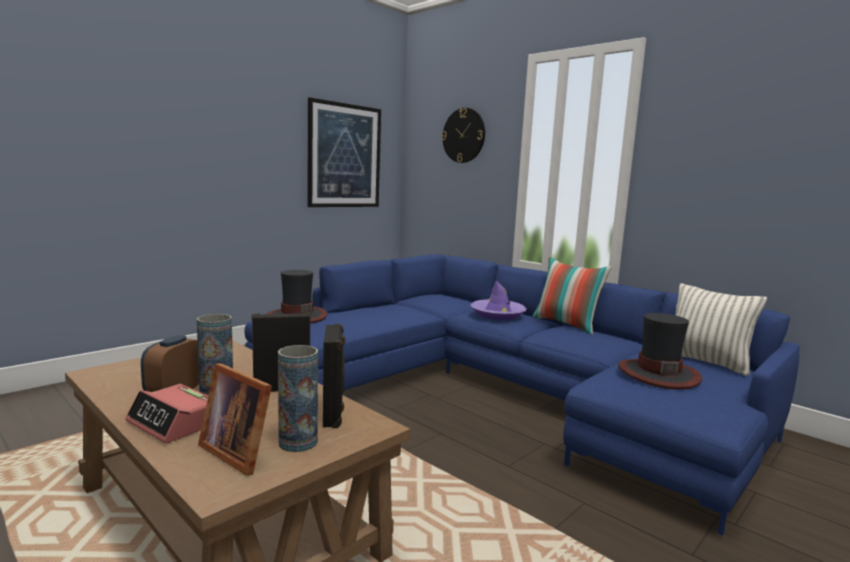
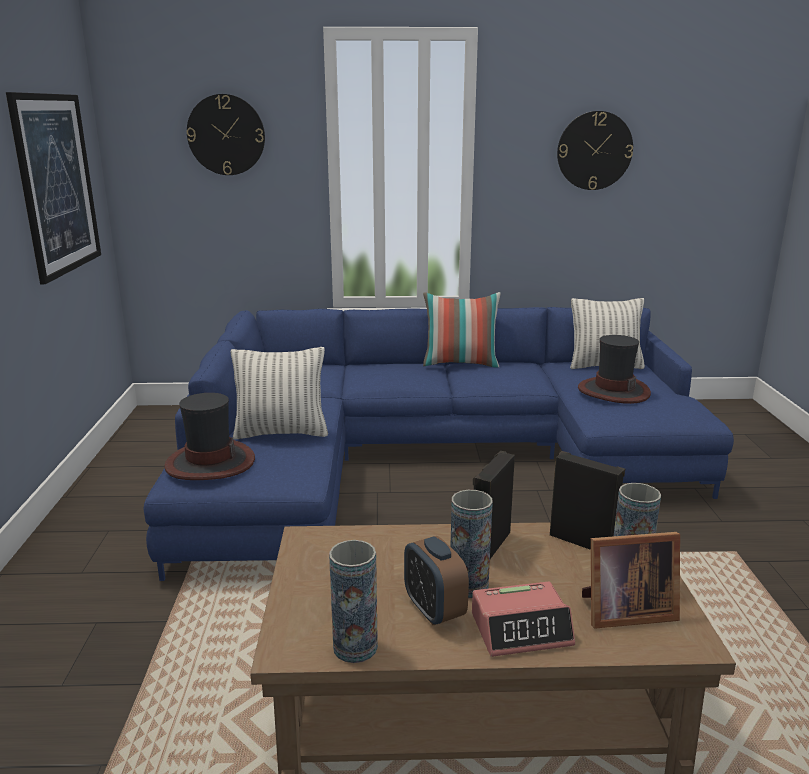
camera: 45 degrees left, 10 degrees up
purple hat [471,280,526,320] -> none
none -> pillow [231,347,328,439]
none -> vase [329,540,378,663]
none -> wall clock [557,111,633,190]

